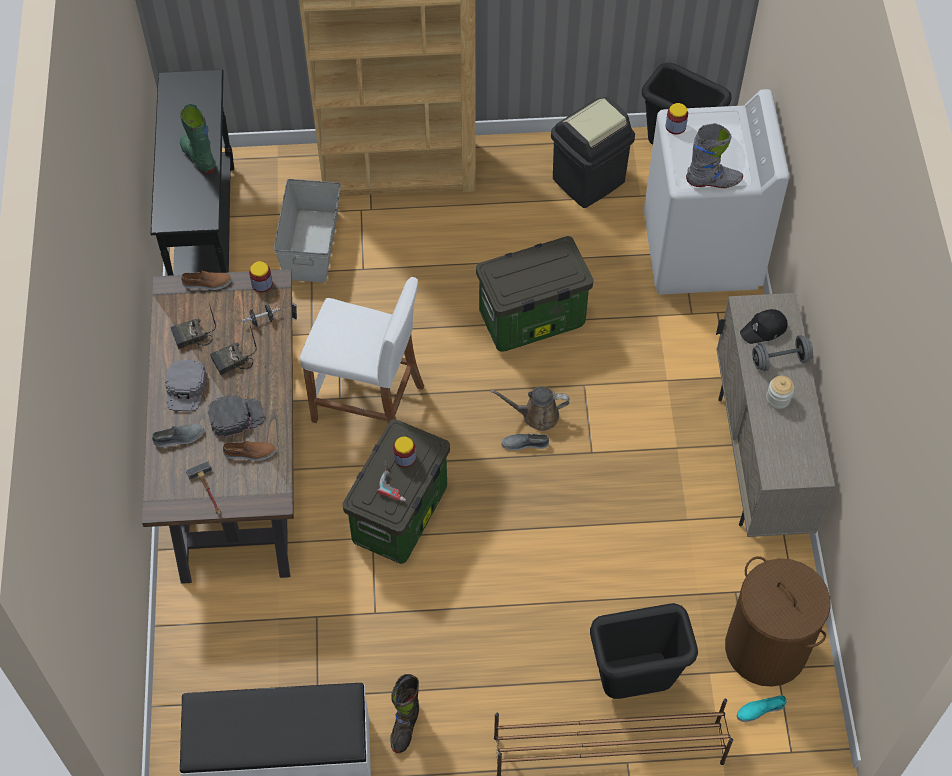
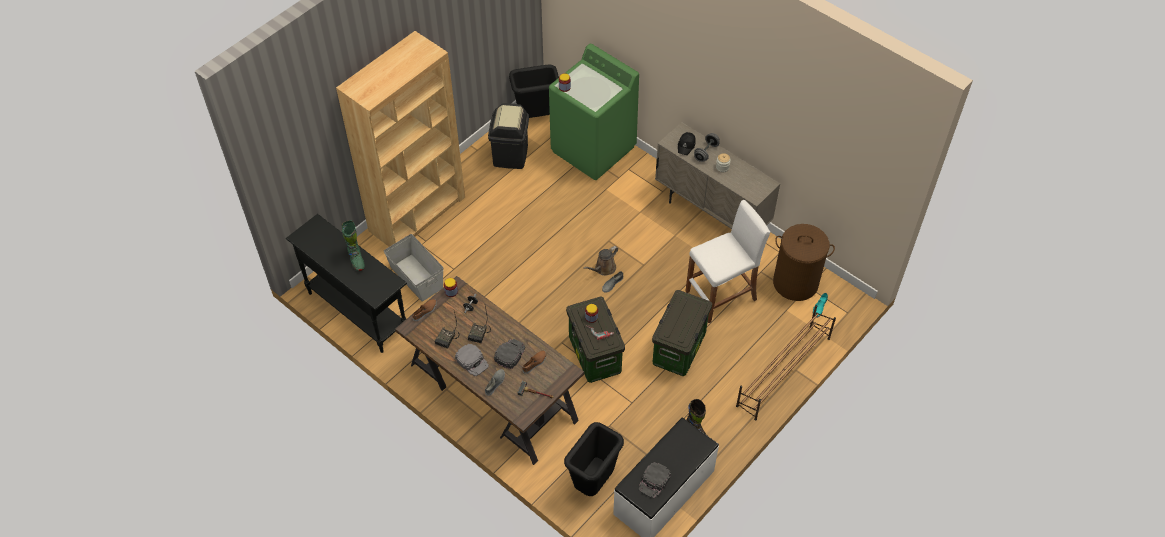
camera: 45 degrees left, 5 degrees down
green boot [180,104,215,174] -> green boot turned 120 degrees counterclockwise [342,220,365,271]
white stool [300,277,424,424] -> white stool moved to [685,200,770,323]
storage box [476,236,593,352] -> storage box moved to [652,290,712,376]
black trash can [590,603,698,699] -> black trash can moved to [564,422,624,496]
white washing machine [644,89,790,295] -> green washing machine [549,44,639,180]
grey boot [686,124,743,188] -> none
none -> black cap [638,462,671,499]

